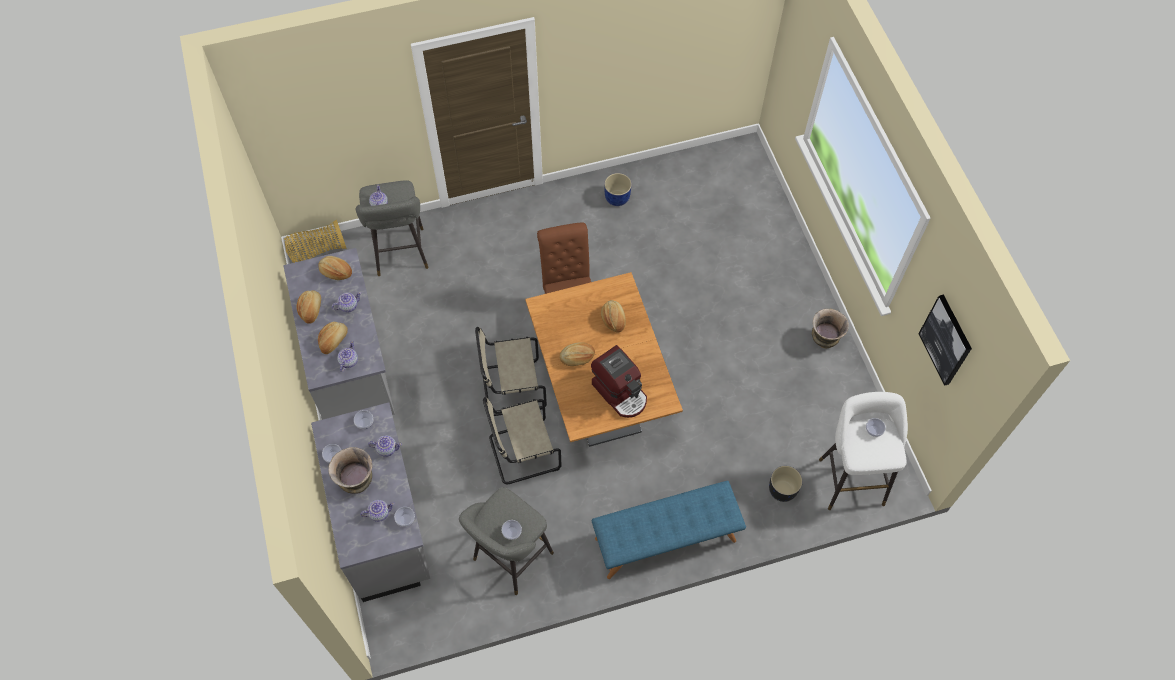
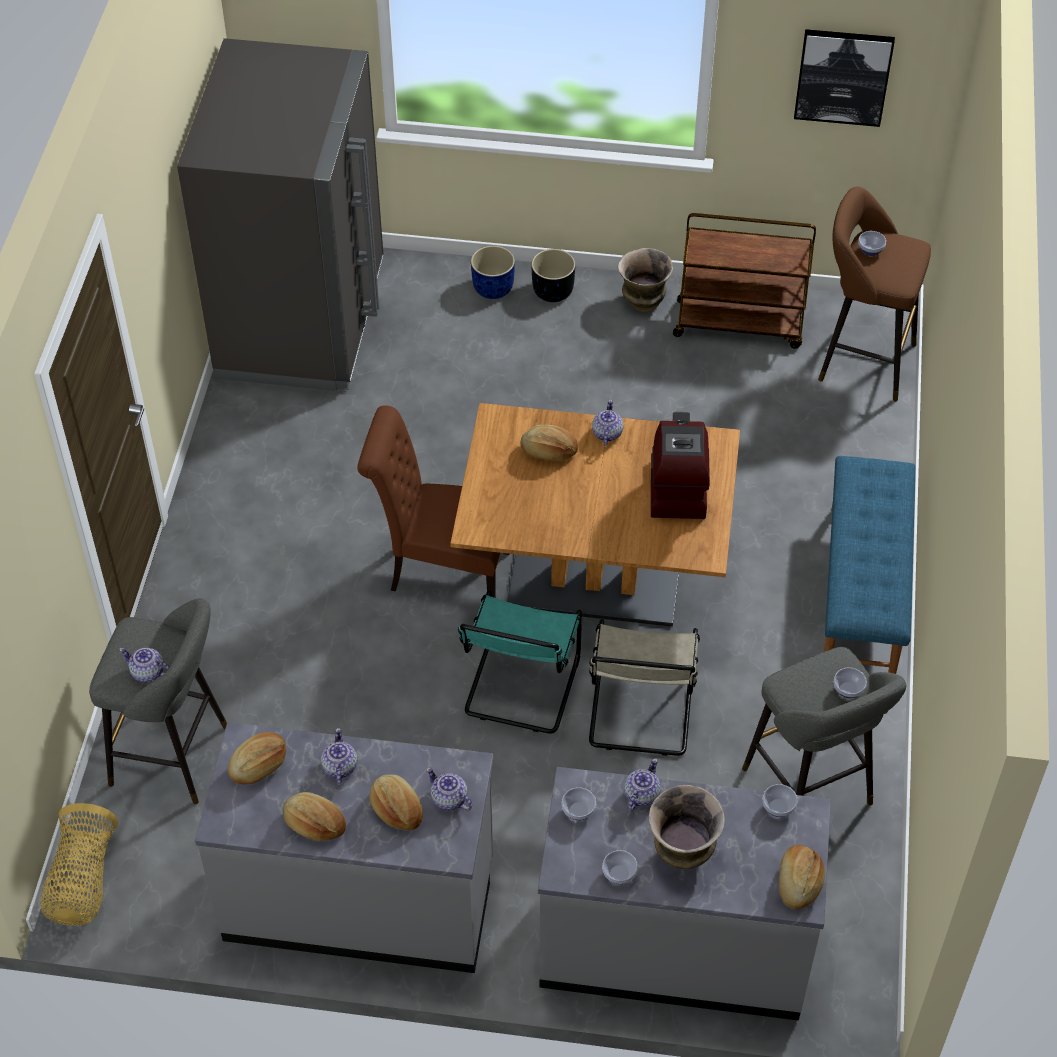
camera: 65 degrees left, 10 degrees down
teapot [360,500,395,522] -> teapot moved to [592,400,623,446]
beige chair [475,327,547,416] -> turquoise chair [458,590,582,734]
bread [560,342,595,366] -> bread moved to [779,845,825,910]
coffee machine [591,345,647,418] -> coffee machine turned 75 degrees counterclockwise [651,412,710,519]
blue planter [604,173,632,206] -> blue planter moved to [471,246,515,299]
black planter [769,466,802,502] -> black planter moved to [531,249,575,302]
white stool [819,392,908,510] -> brown stool [818,187,931,401]
none -> grey fridge [177,38,383,391]
none -> brown cart [673,213,816,349]

